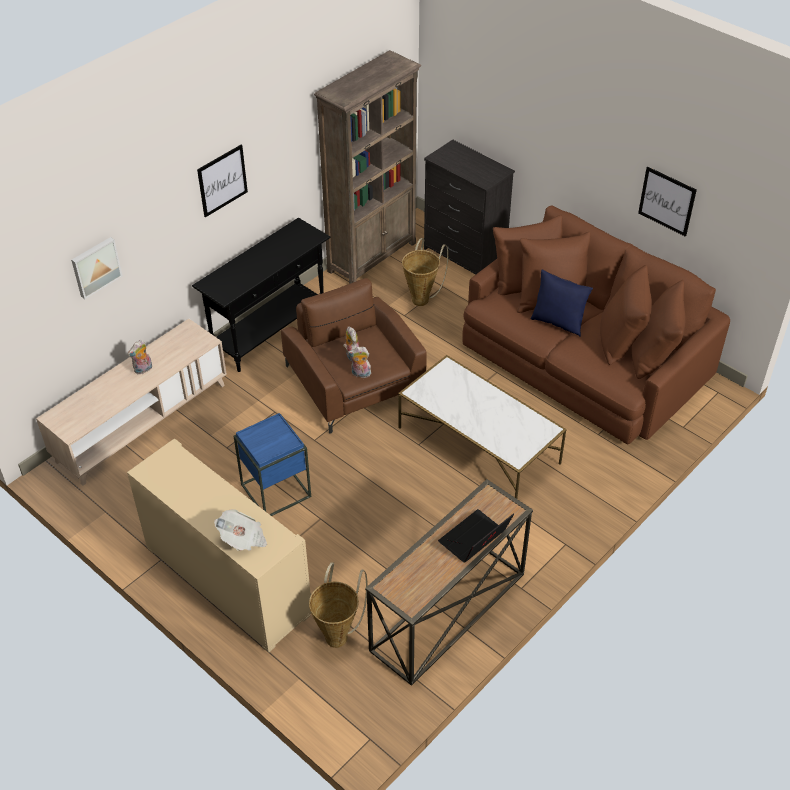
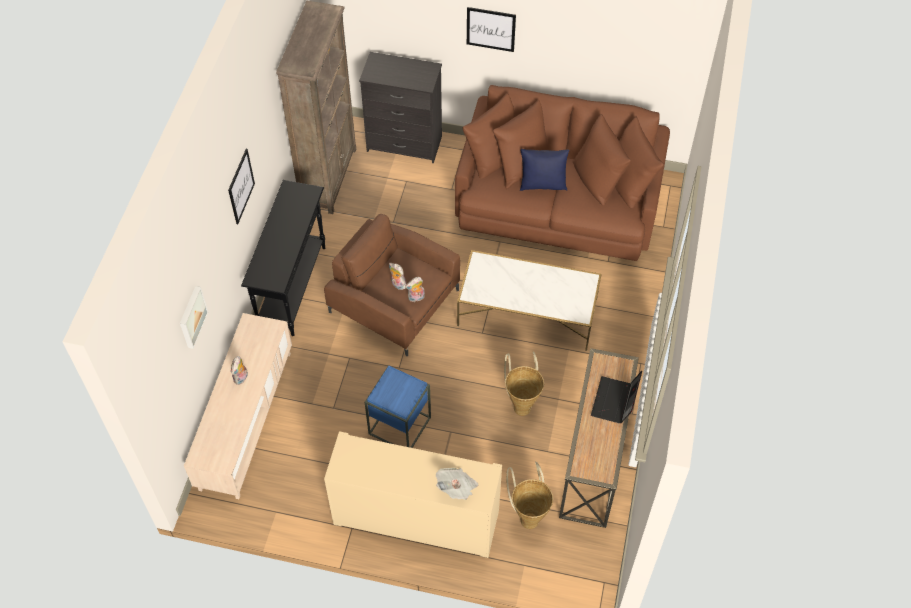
camera: 30 degrees left, 10 degrees up
basket [402,238,448,306] -> basket moved to [504,351,544,416]
picture [638,167,697,237] -> picture moved to [467,7,516,52]

